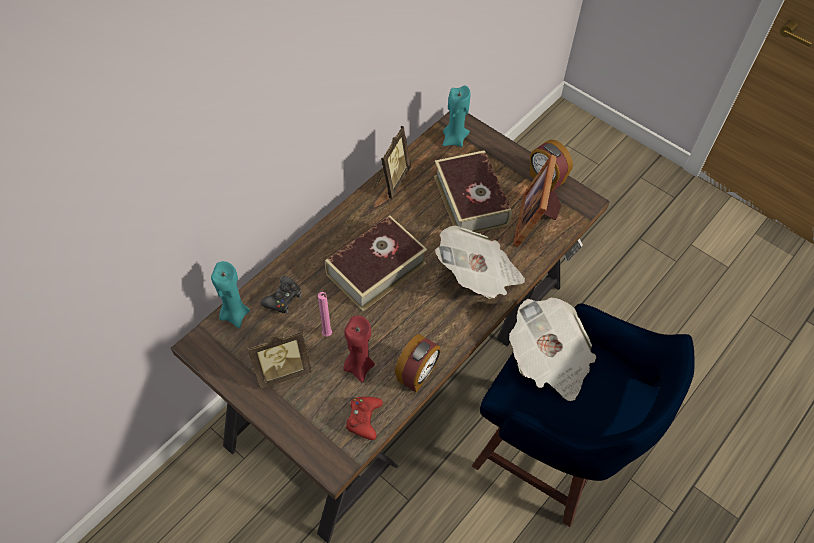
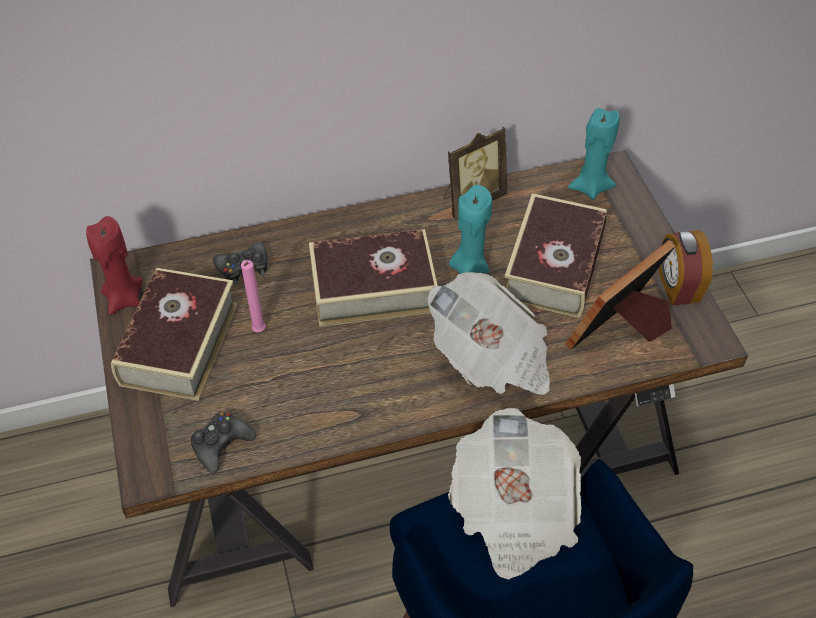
camera: 35 degrees right, 5 degrees down
turquoise candle [211,261,250,328] -> turquoise candle moved to [449,185,492,274]
picture frame [247,331,312,389] -> book [111,268,238,401]
red candle [343,316,375,382] -> red candle moved to [86,216,143,315]
red game controller [346,397,383,440] -> black game controller [191,413,256,474]
alarm clock [395,334,440,393] -> none

